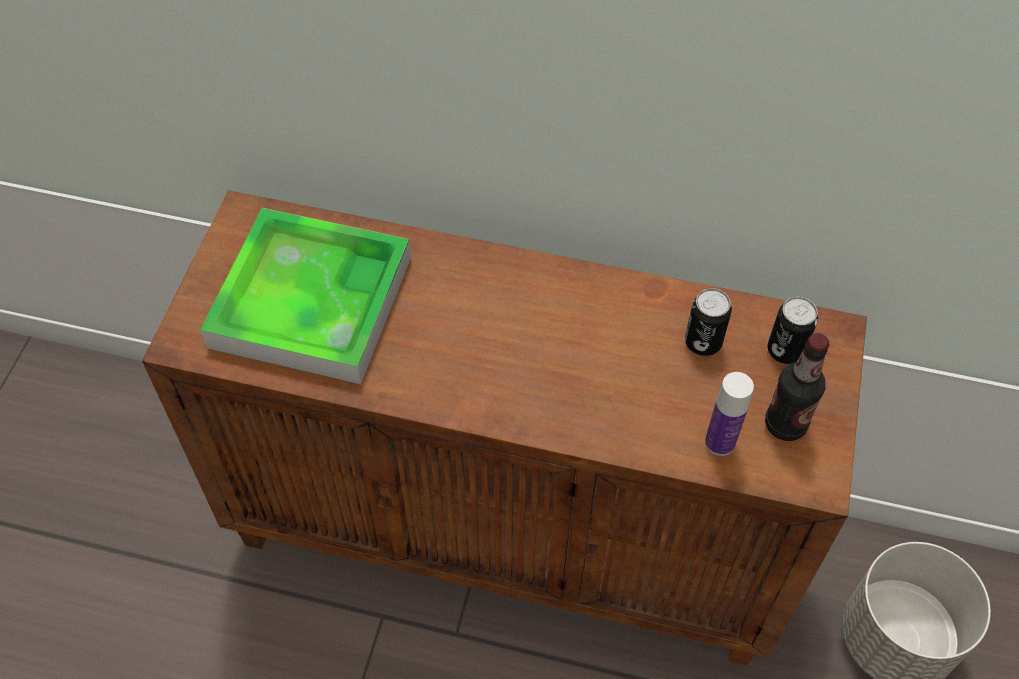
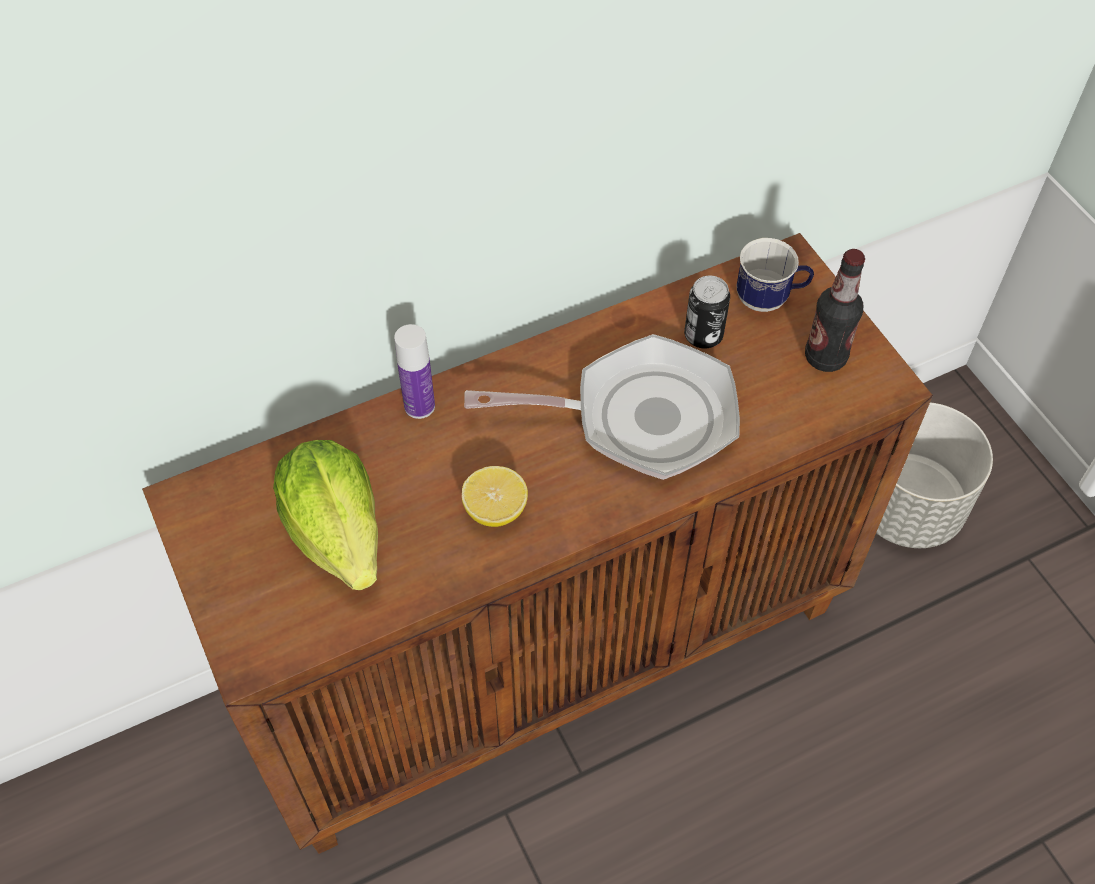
camera: 40 degrees left, 0 degrees up
tray [200,208,411,384] -> lettuce [273,440,378,590]
bottle [705,372,754,456] -> bottle moved to [394,324,435,419]
can [767,297,818,364] -> mug [737,238,814,312]
none -> lemon [462,466,528,527]
none -> frying pan [464,334,740,480]

